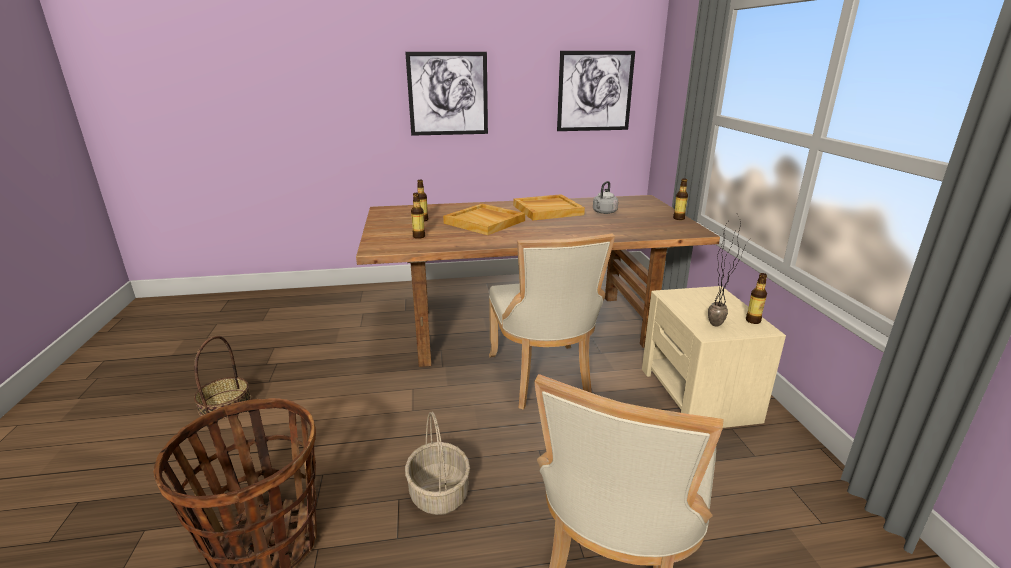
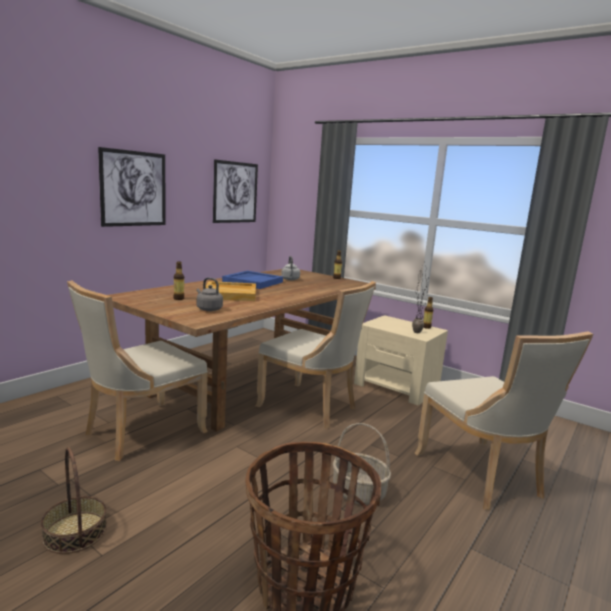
camera: 45 degrees left, 10 degrees down
bottle [411,193,425,239] -> grey kettle [196,277,223,311]
beige tray [513,194,585,220] -> blue tray [222,271,283,289]
none -> beige chair [67,281,208,461]

